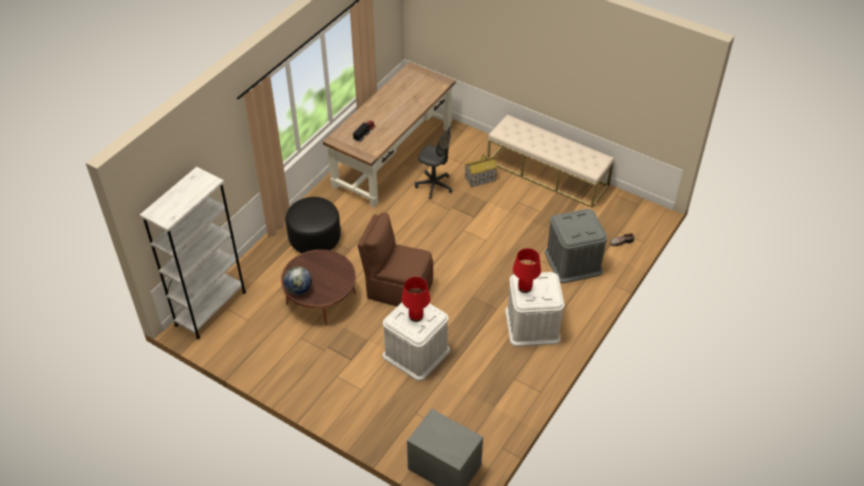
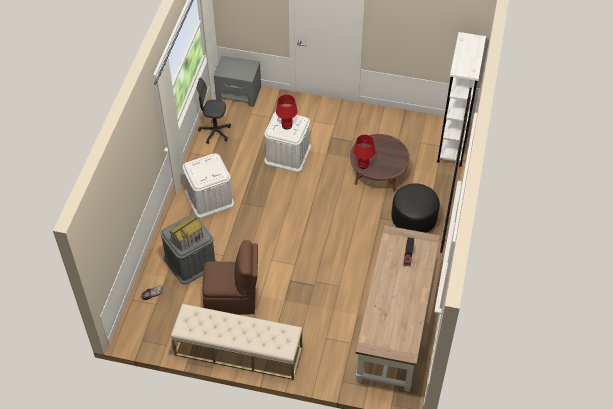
camera: 160 degrees right, 5 degrees up
globe [284,267,312,295] -> none
brown chair [357,213,433,306] -> brown chair moved to [202,240,258,315]
grey office chair [415,125,453,199] -> grey office chair moved to [196,78,231,144]
toy house [465,154,497,187] -> toy house moved to [170,217,203,252]
red table lamp [513,248,541,293] -> red table lamp moved to [354,135,375,169]

